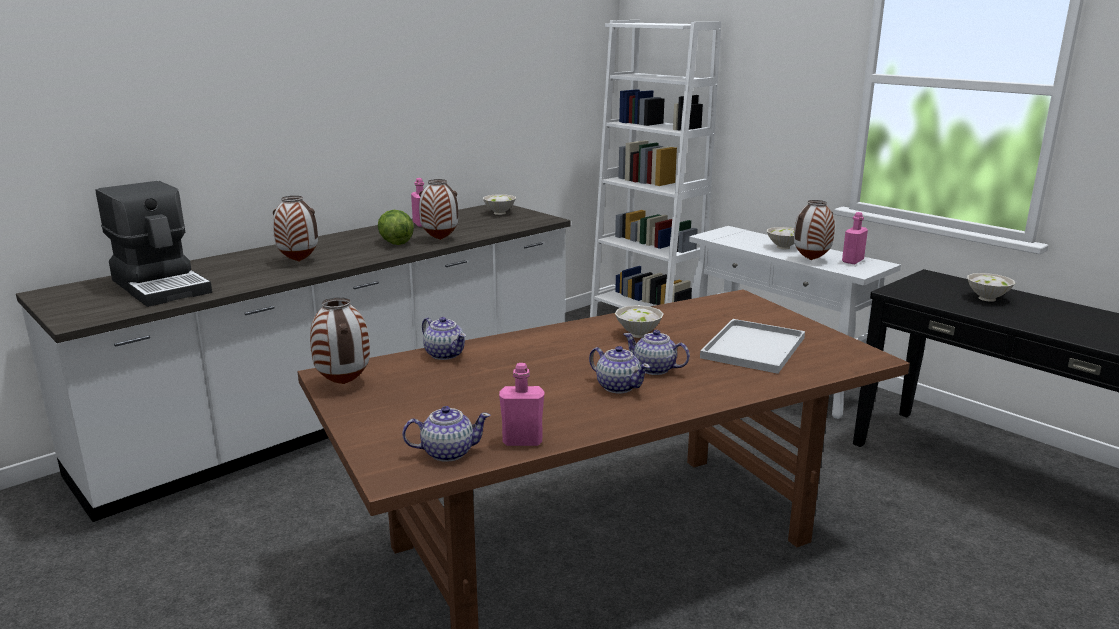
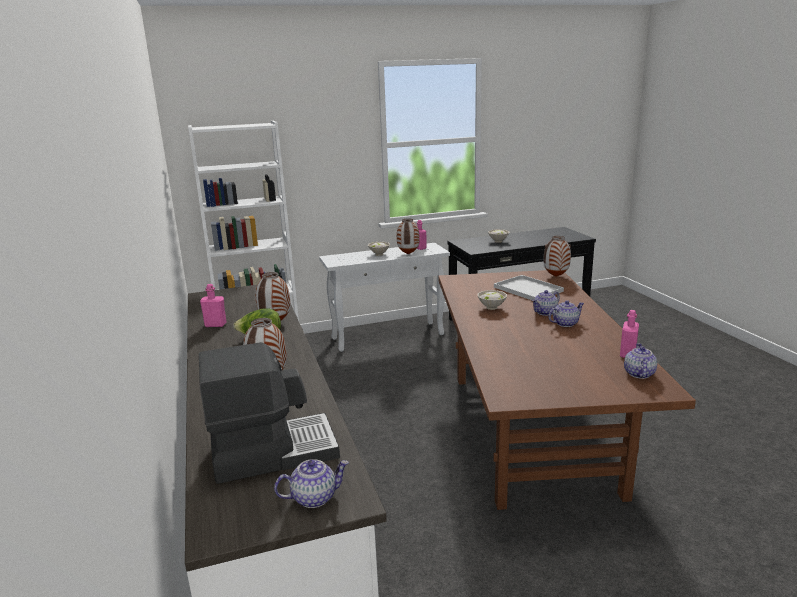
camera: 65 degrees left, 0 degrees up
vase [310,297,370,384] -> vase moved to [543,236,571,277]
teapot [422,317,466,360] -> teapot moved to [274,459,349,508]
white bowl [483,194,516,215] -> none

